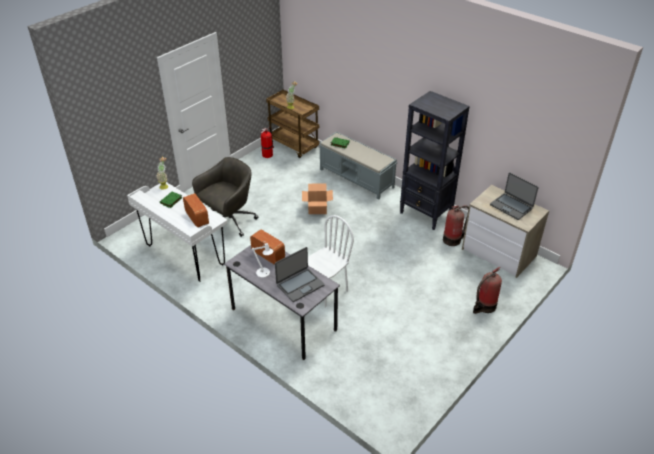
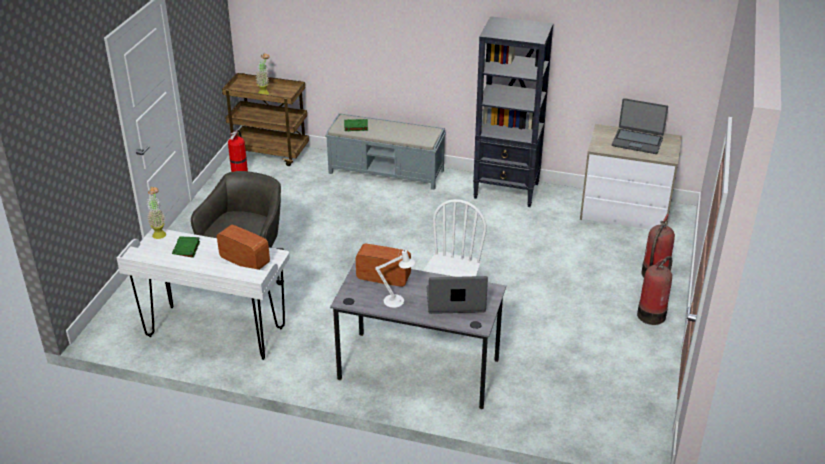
camera: 25 degrees left, 5 degrees down
laptop [275,247,324,302] -> laptop turned 120 degrees counterclockwise [427,276,488,314]
cardboard box [302,183,333,214] -> none
fire extinguisher [443,205,469,246] -> fire extinguisher moved to [637,256,672,325]

